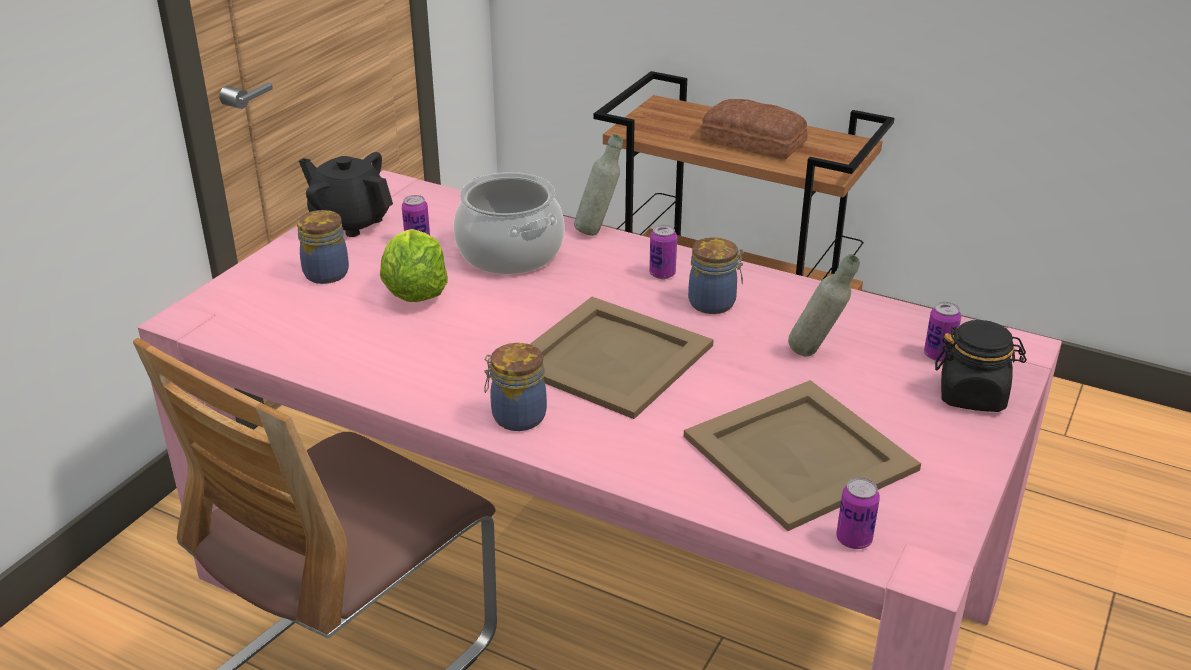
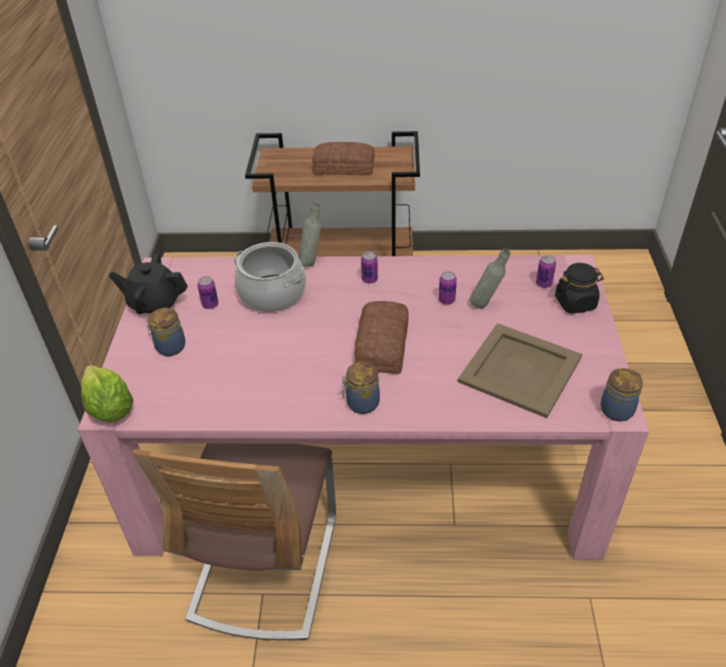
camera: 25 degrees left, 10 degrees up
lettuce [380,229,448,302] -> lettuce moved to [81,365,134,422]
beige tray [530,297,714,419] -> bread [354,301,409,374]
jar [688,237,744,314] -> jar moved to [600,368,643,421]
can [836,478,880,549] -> can moved to [439,271,457,304]

